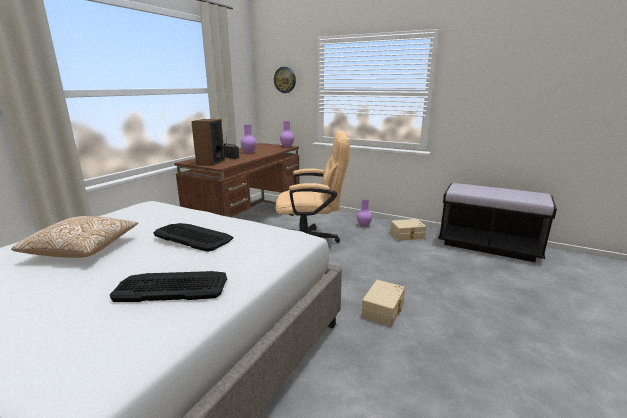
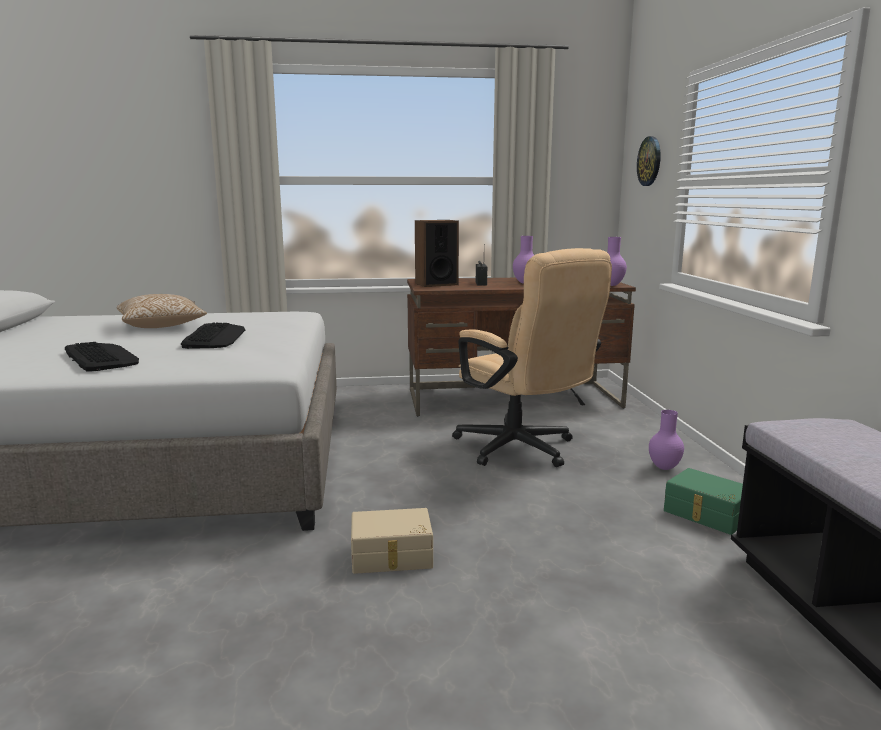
camera: 55 degrees right, 5 degrees down
beige storage box [390,219,426,241] -> green storage box [664,468,743,535]

